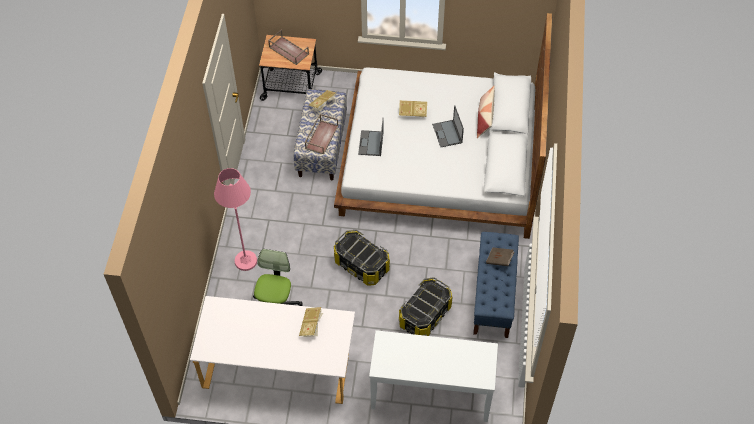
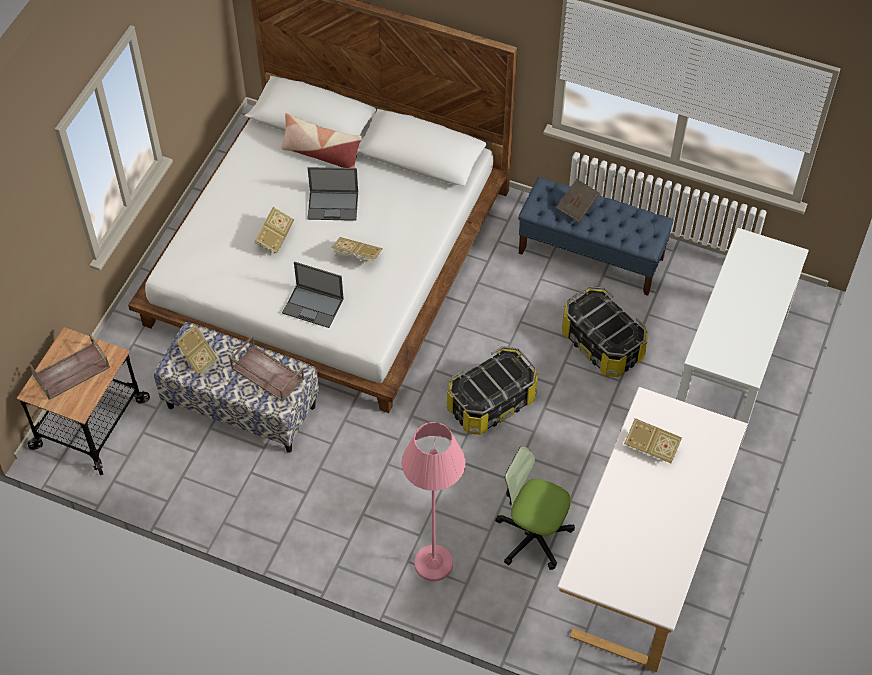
camera: 75 degrees left, 0 degrees up
none -> book [331,237,383,266]

